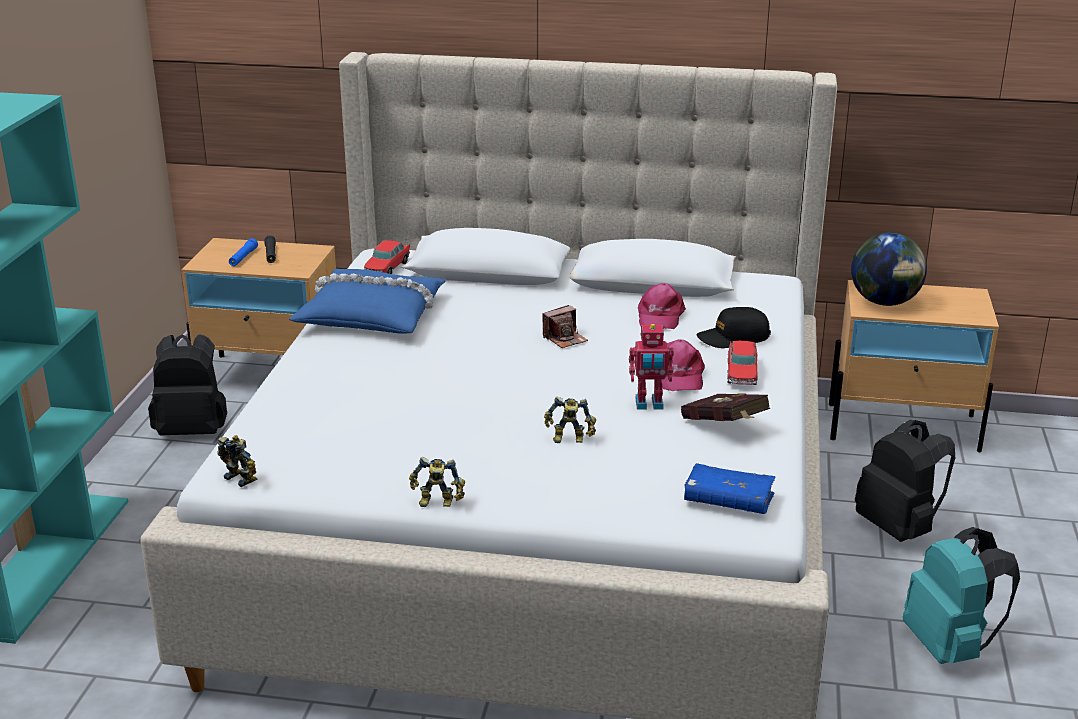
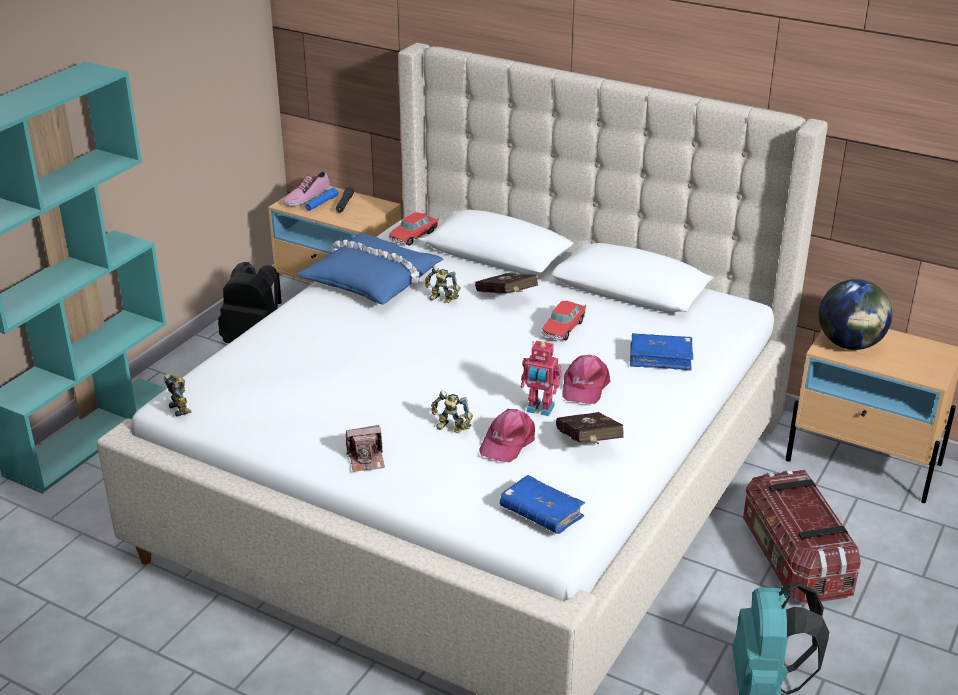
camera: 20 degrees right, 5 degrees up
toy robot [409,457,465,507] -> toy robot moved to [425,266,460,303]
camera [542,305,588,348] -> camera moved to [346,425,385,472]
pink cap [638,283,686,329] -> pink cap moved to [479,409,535,462]
black cap [696,307,771,348] -> blue book [630,333,693,371]
toy car [727,341,758,385] -> toy car moved to [541,300,586,340]
black backpack [855,420,955,542] -> storage box [743,470,861,604]
none -> shoe [283,171,330,206]
none -> red book [475,273,538,294]

